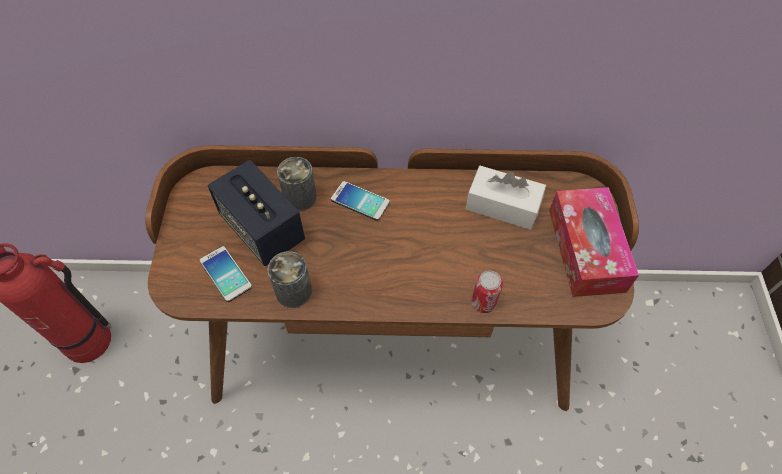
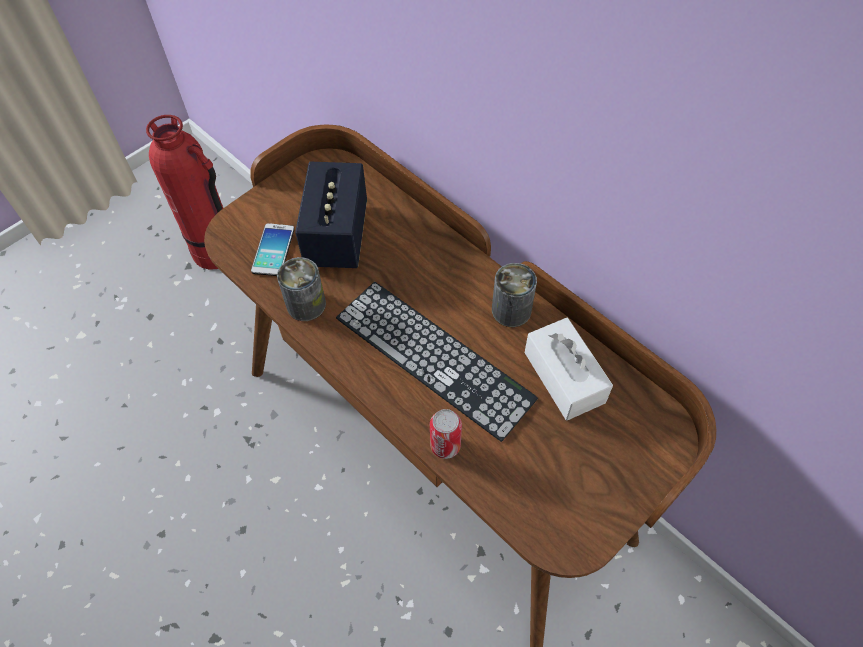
camera: 45 degrees right, 0 degrees up
can [277,157,317,211] -> can moved to [492,263,537,327]
phone [331,181,390,221] -> none
tissue box [549,187,639,297] -> none
none -> keyboard [336,282,538,442]

